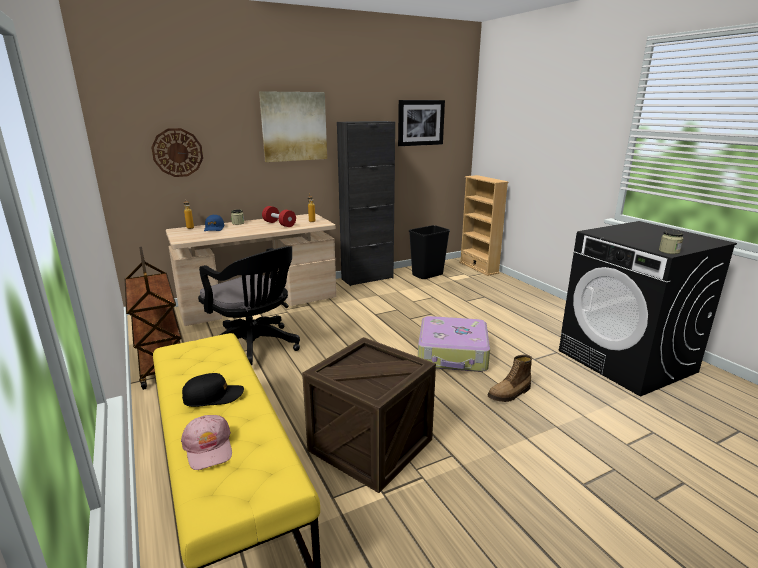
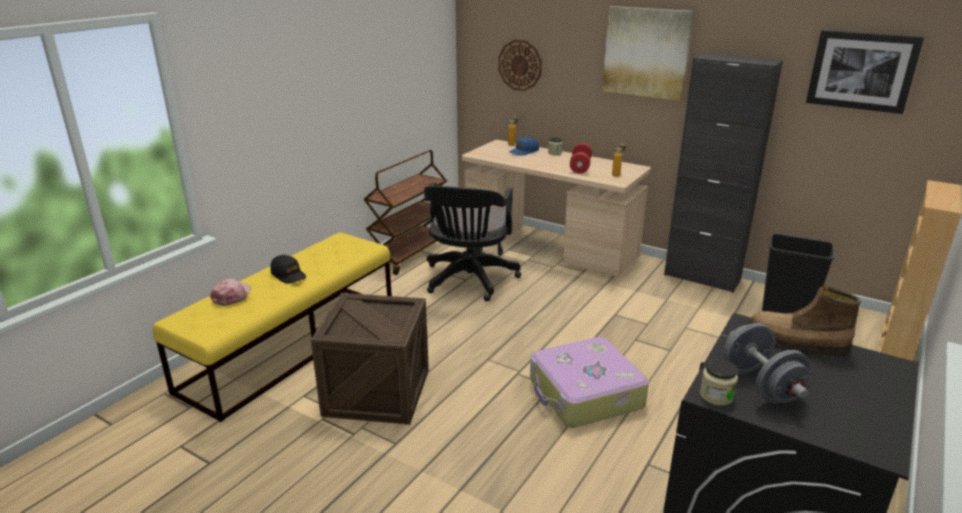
camera: 60 degrees right, 5 degrees up
pink cap [181,415,232,470] -> pink cap turned 150 degrees clockwise [210,279,251,306]
boot [488,355,532,402] -> boot moved to [748,286,861,357]
none -> grey dumbbell [724,323,811,403]

